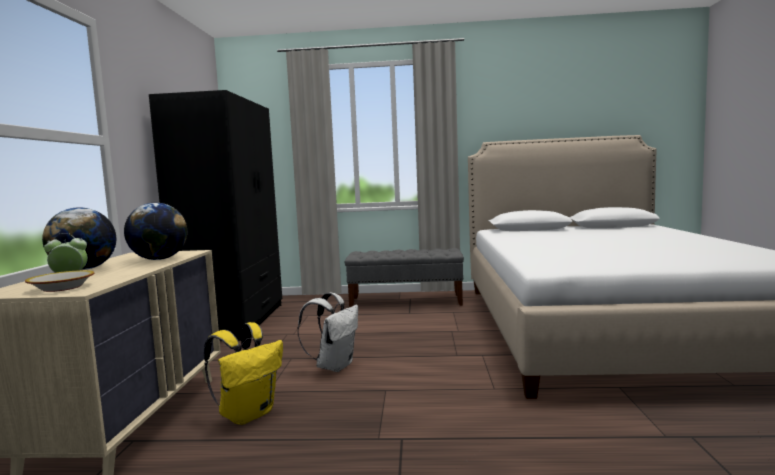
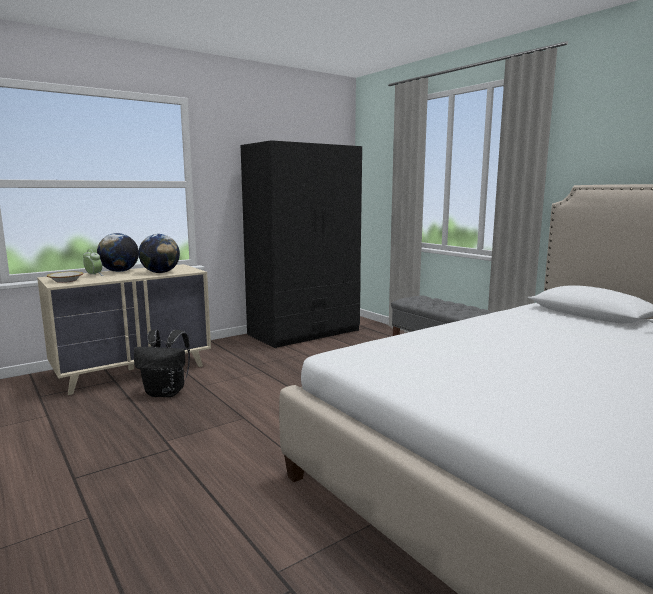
camera: 50 degrees right, 5 degrees up
yellow backpack [204,322,283,425] -> black backpack [134,329,190,397]
white backpack [297,292,358,372] -> none

